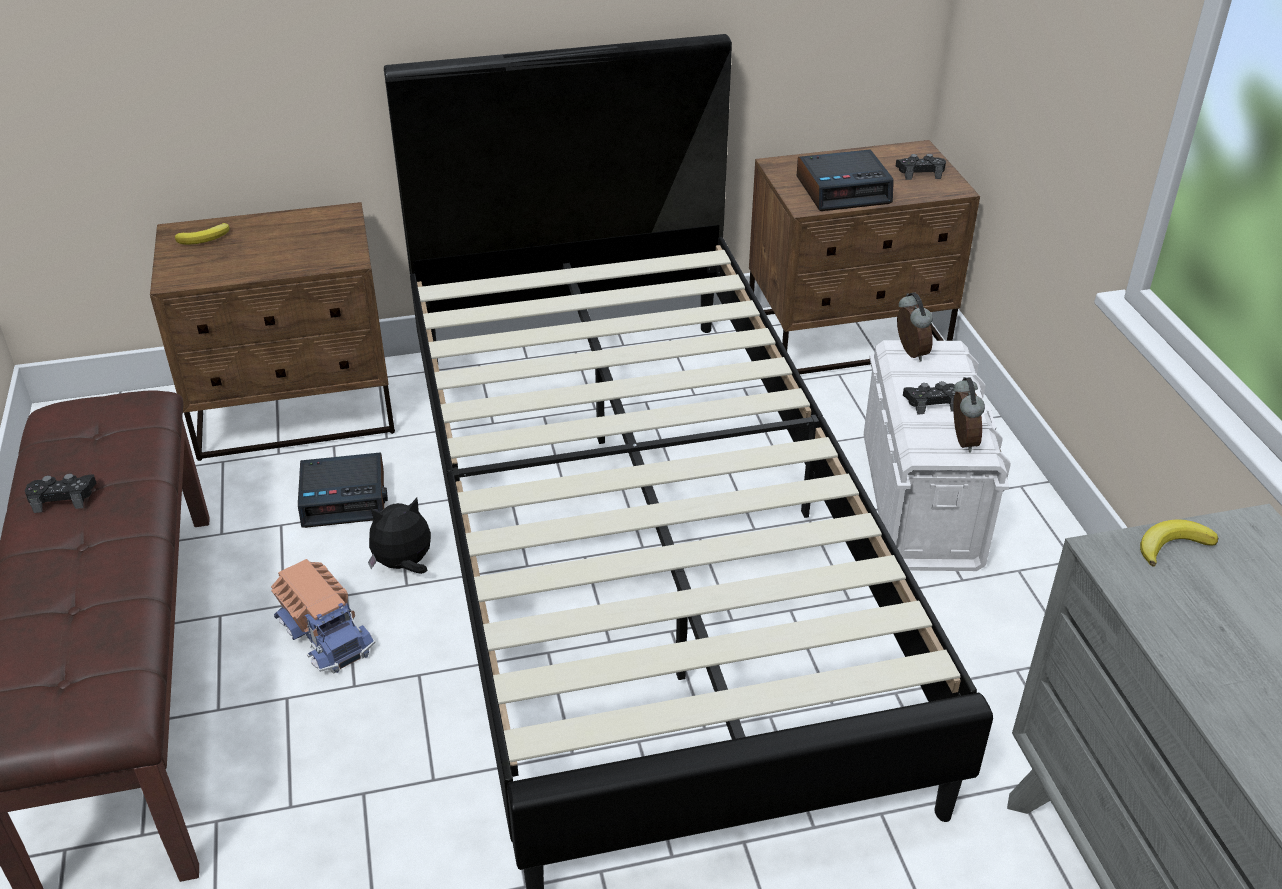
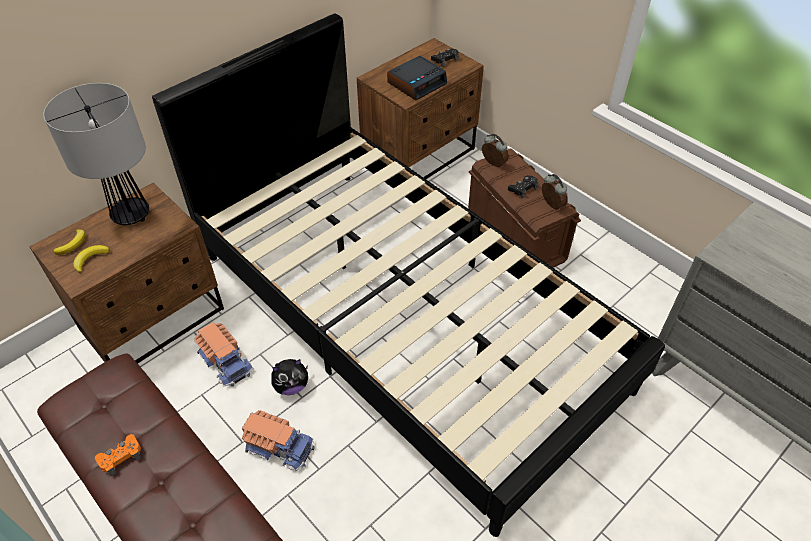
camera: 30 degrees left, 10 degrees up
black game controller [25,474,97,513] -> orange game controller [95,434,141,477]
alarm clock [298,452,388,528] -> toy truck [194,322,253,387]
plush toy [368,498,431,574] -> plush toy turned 150 degrees counterclockwise [271,359,308,395]
white storage box [864,340,1011,571] -> brown storage box [468,148,581,268]
banana [1140,519,1218,567] -> banana moved to [73,245,110,273]
none -> table lamp [43,83,149,225]

